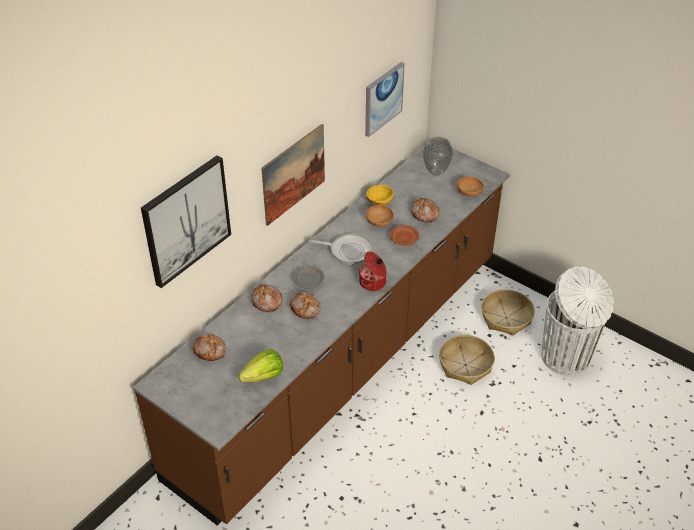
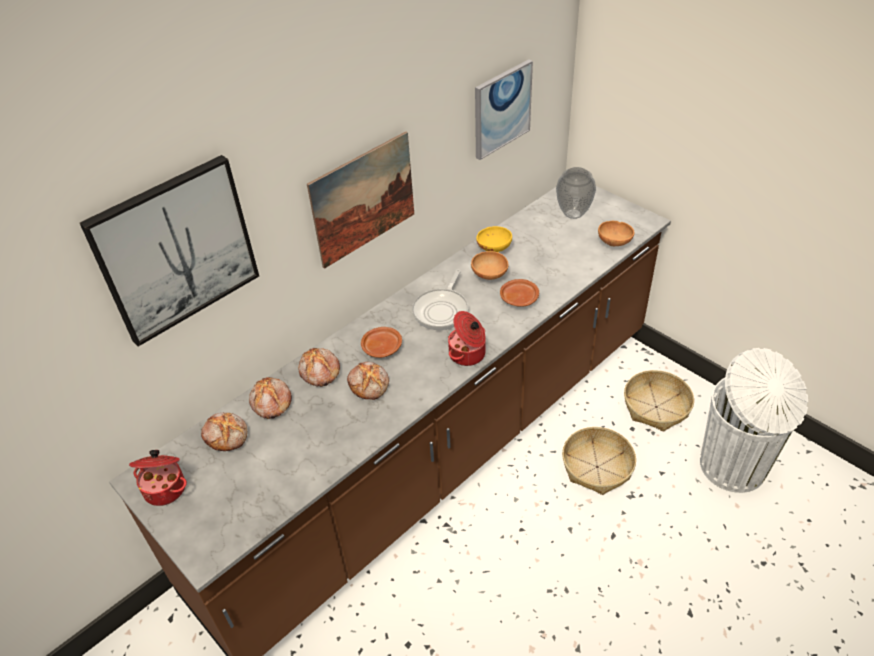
camera: 10 degrees right, 0 degrees up
lettuce [238,349,283,382] -> none
grey plate [294,266,325,289] -> brown plate [361,327,402,358]
frying pan [309,234,373,265] -> frying pan turned 90 degrees clockwise [412,269,468,330]
bread [411,198,439,223] -> bread moved to [249,377,292,419]
none -> cooking pot [129,450,187,506]

